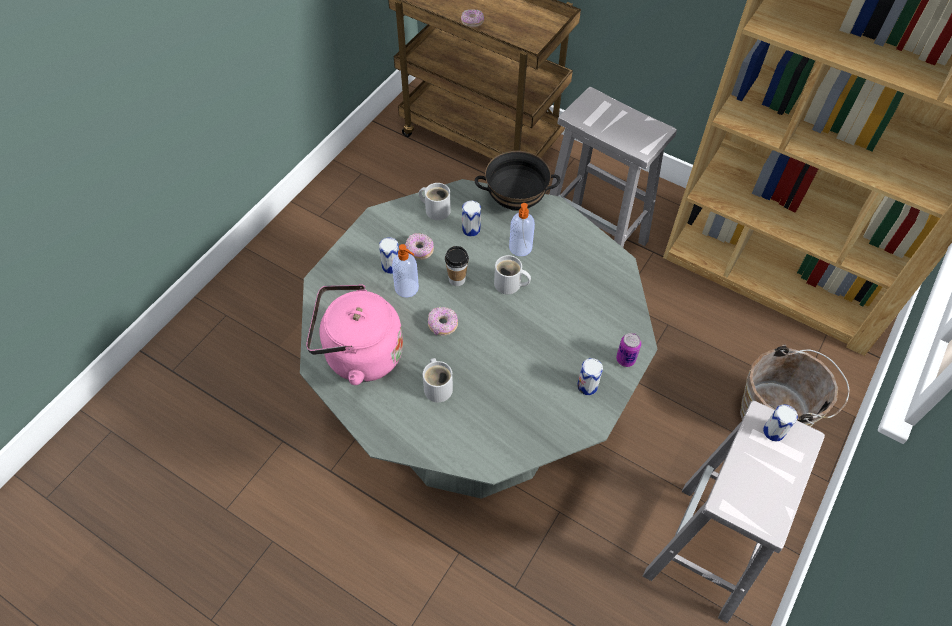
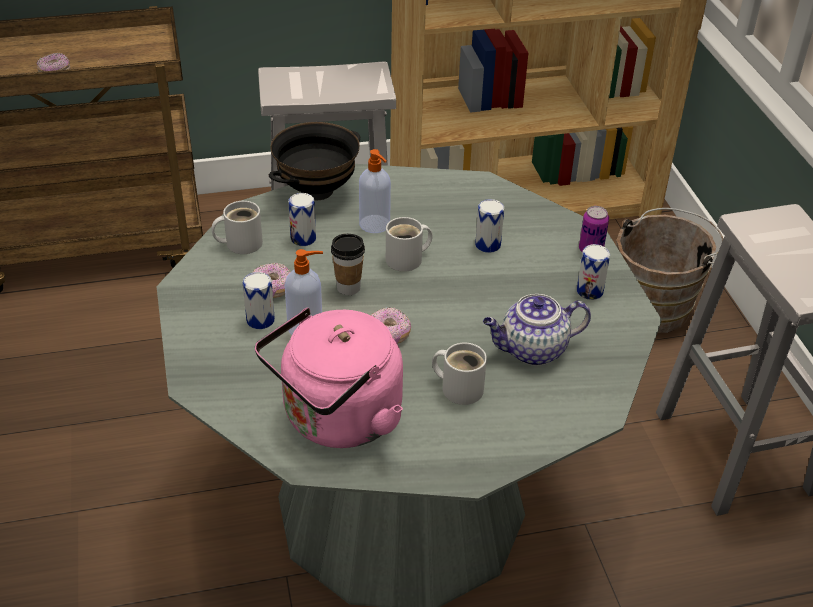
camera: 45 degrees left, 15 degrees down
can [763,404,798,441] -> can moved to [475,199,504,253]
none -> teapot [483,294,591,366]

